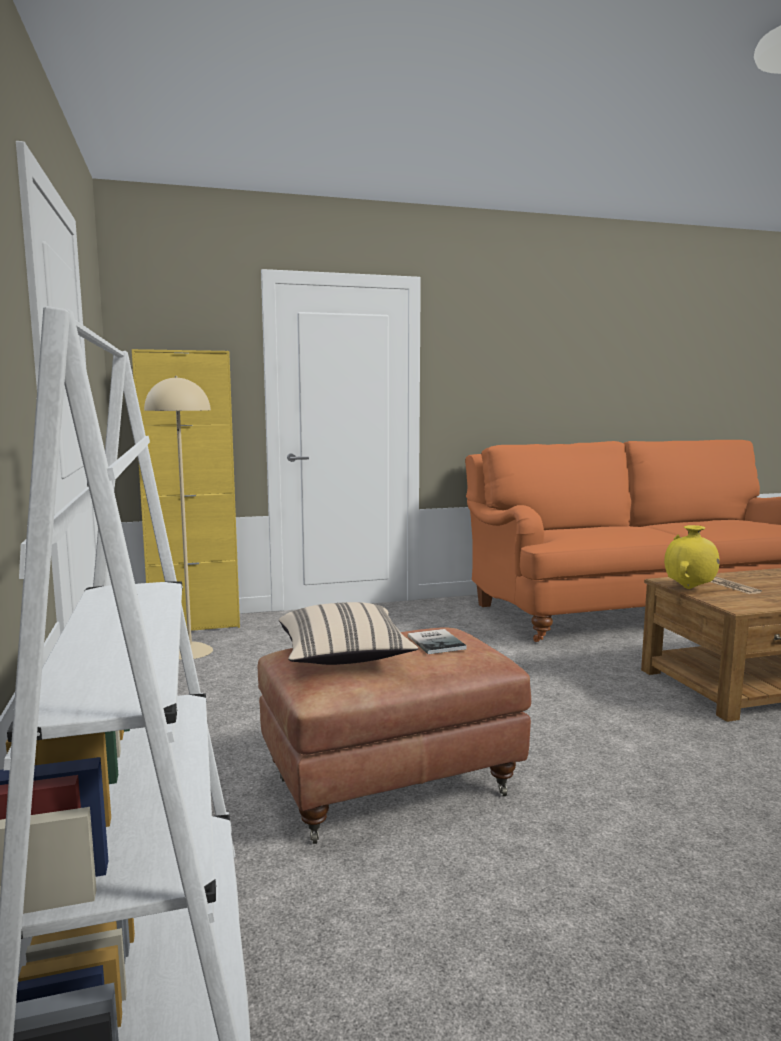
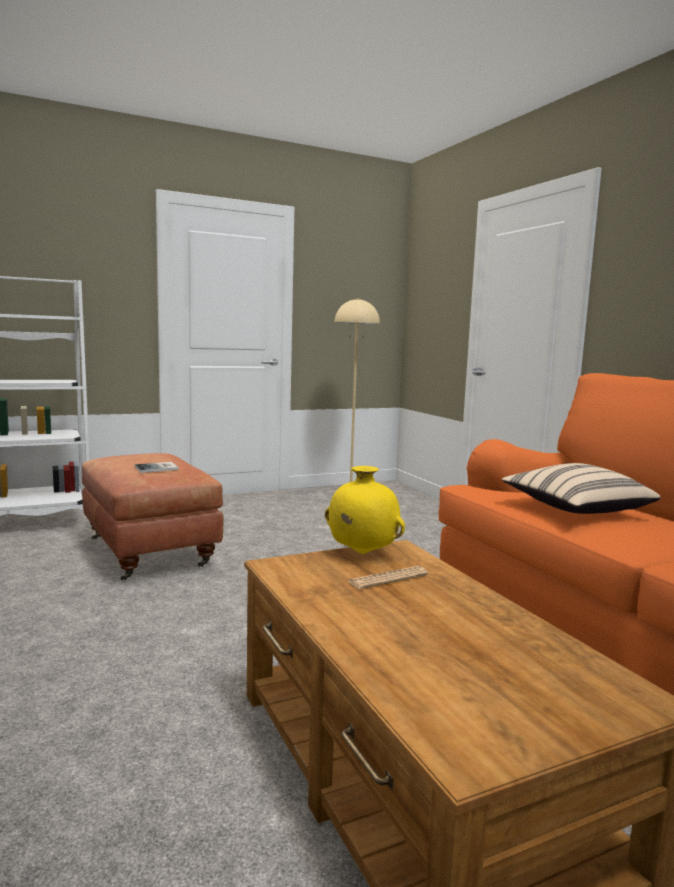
camera: 80 degrees right, 0 degrees up
yellow cabinet [132,349,240,631] -> none
beige pillow [279,602,418,665] -> beige pillow moved to [502,463,661,514]

